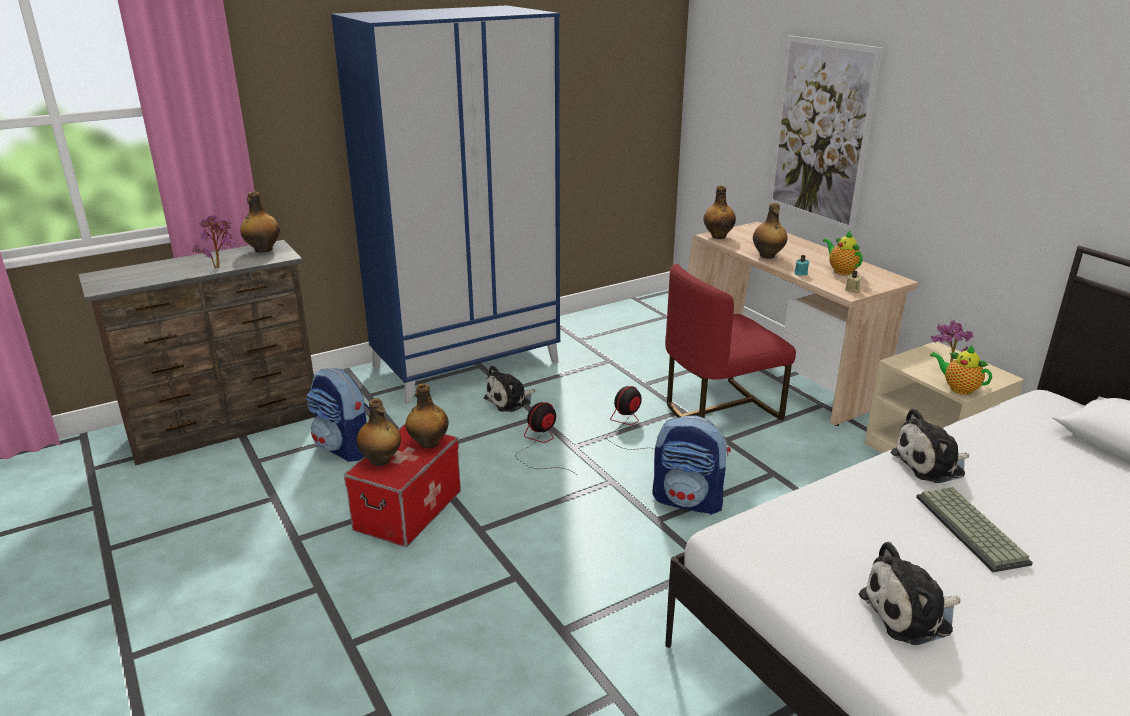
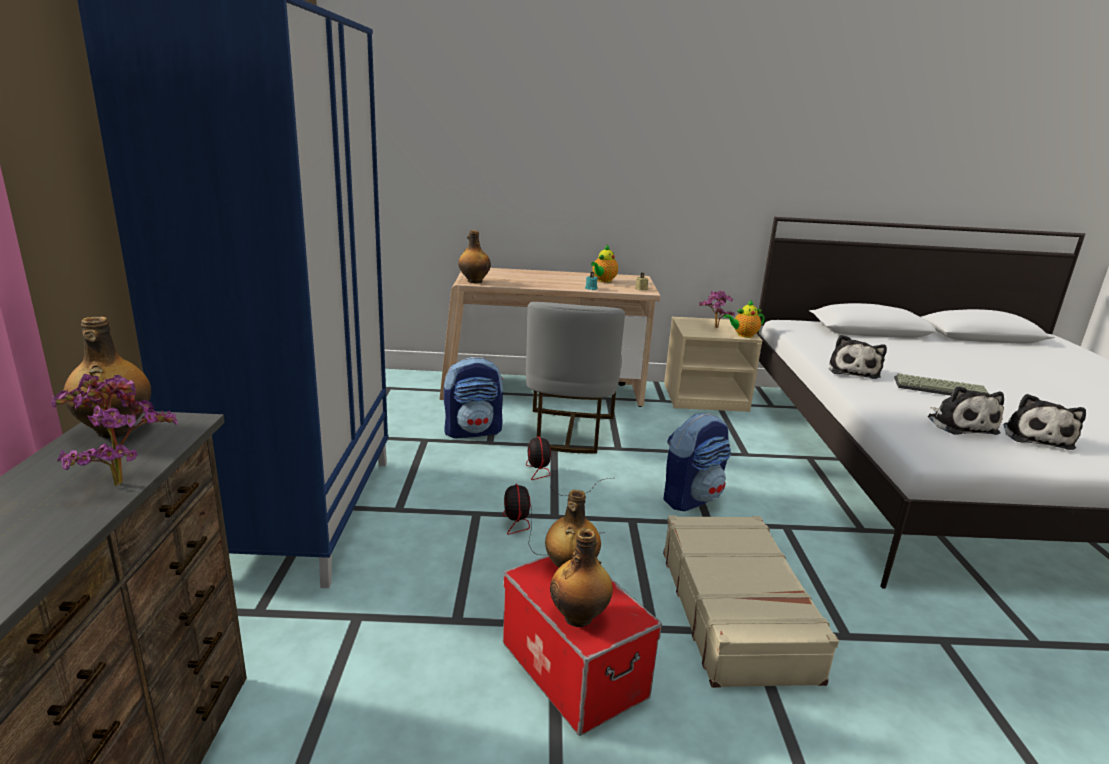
camera: 60 degrees left, 5 degrees down
backpack [306,368,370,462] -> backpack moved to [444,357,503,438]
plush toy [484,365,535,412] -> plush toy moved to [928,386,1004,435]
red chair [665,264,796,420] -> grey chair [526,302,625,453]
bottle [753,203,788,259] -> none
picture [768,35,883,232] -> none
teapot [823,231,863,275] -> teapot turned 60 degrees counterclockwise [591,245,618,283]
none -> beige suitcase [663,515,839,688]

